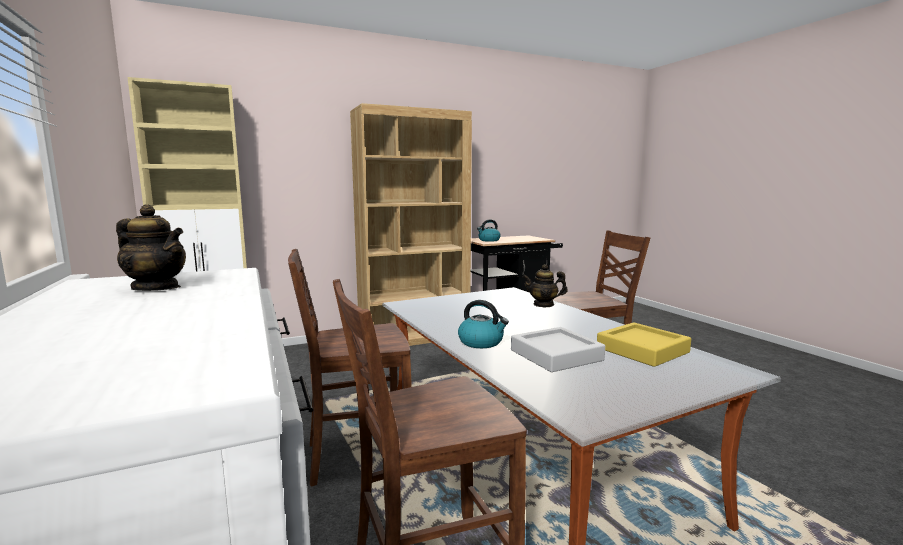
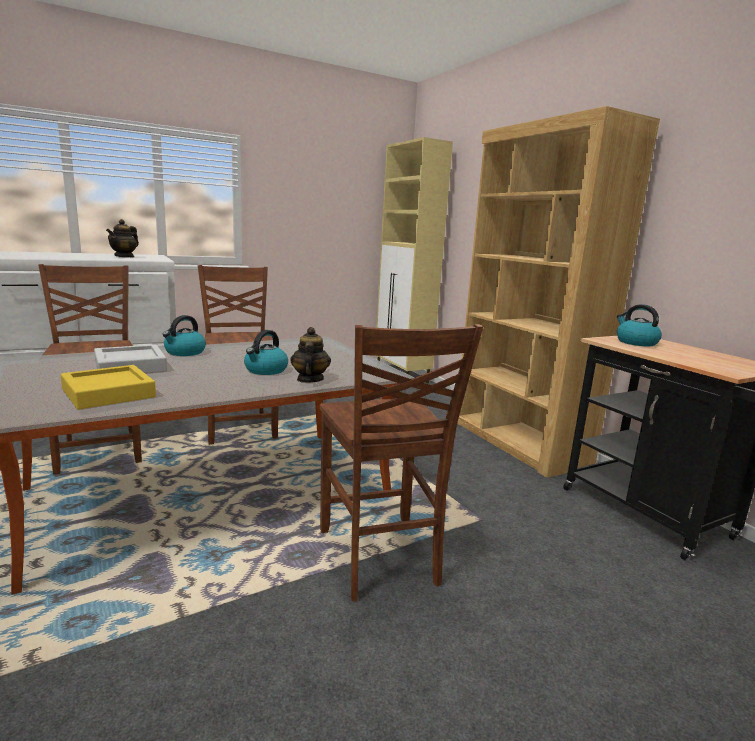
camera: 85 degrees right, 5 degrees up
none -> kettle [244,330,288,375]

